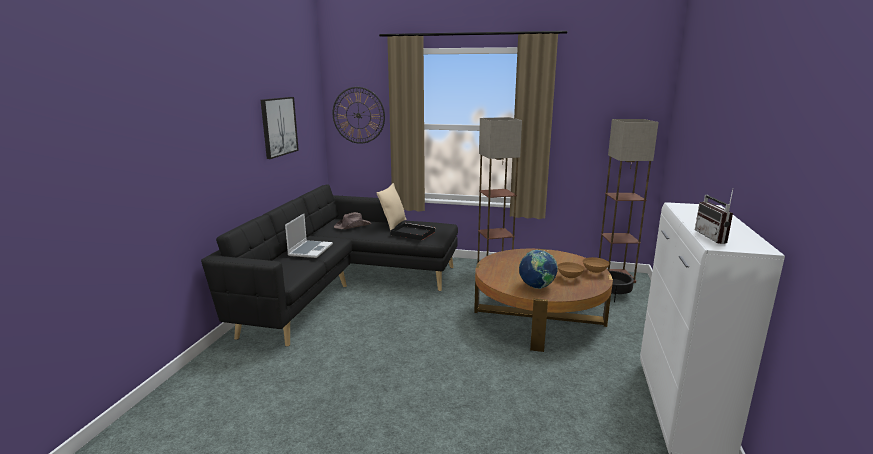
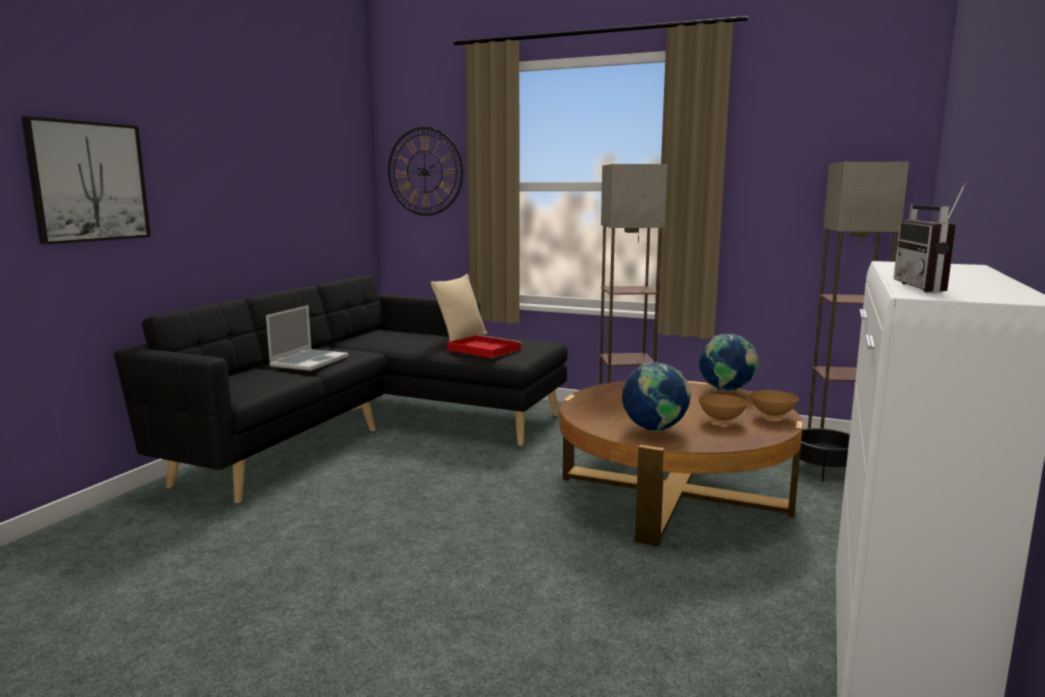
camera: 10 degrees right, 5 degrees down
picture [261,97,299,159] -> picture moved to [21,116,151,245]
brown hat [334,212,371,229] -> none
black tray [390,223,436,240] -> red tray [447,335,522,358]
none -> globe [699,334,759,392]

